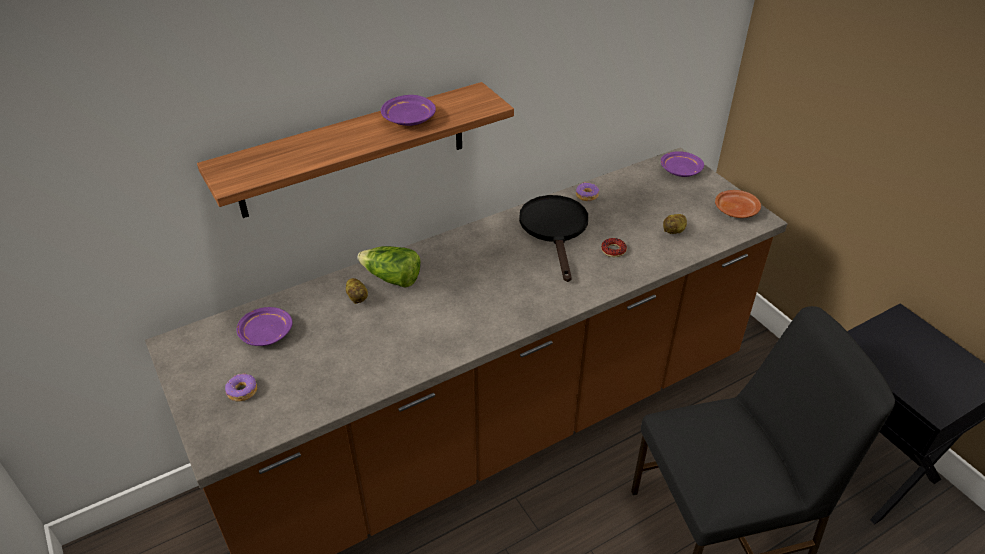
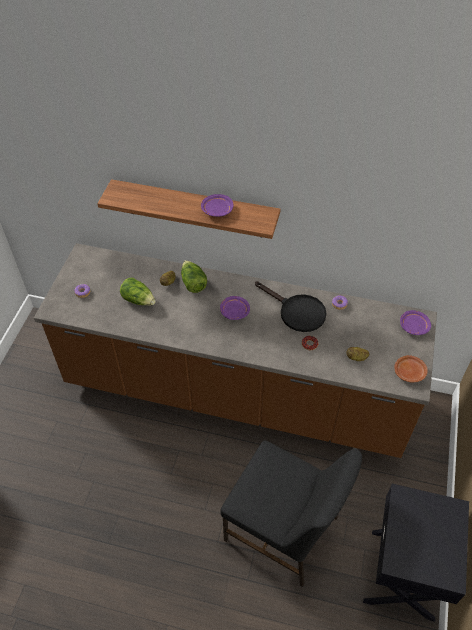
camera: 45 degrees right, 10 degrees up
purple plate [236,307,292,346] -> purple plate moved to [220,296,250,320]
black frying pan [519,195,588,282] -> black frying pan turned 90 degrees clockwise [255,282,327,332]
none -> lettuce [120,278,156,306]

